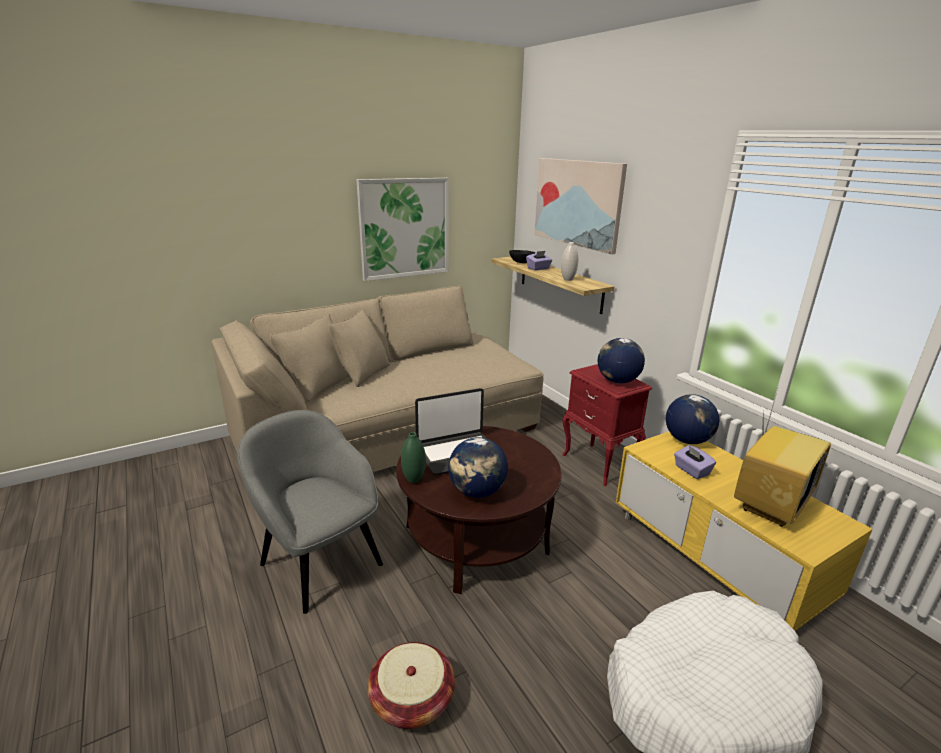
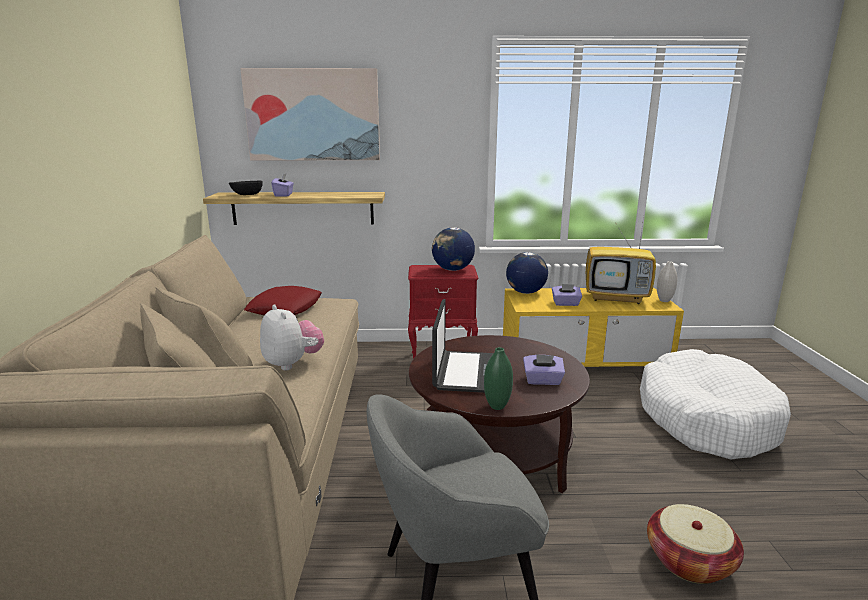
camera: 60 degrees left, 5 degrees down
picture [357,178,449,281] -> none
globe [448,437,508,498] -> purple tissue box [523,354,565,385]
white vase [561,242,578,281] -> white vase moved to [657,261,677,302]
television [734,389,831,527] -> television turned 120 degrees clockwise [586,216,656,304]
none -> red pillow [244,286,322,315]
none -> plush toy [260,304,324,371]

